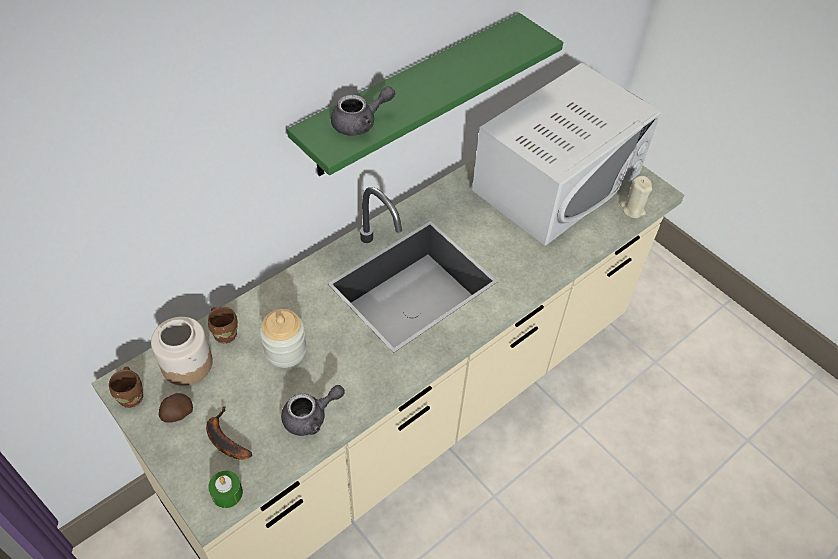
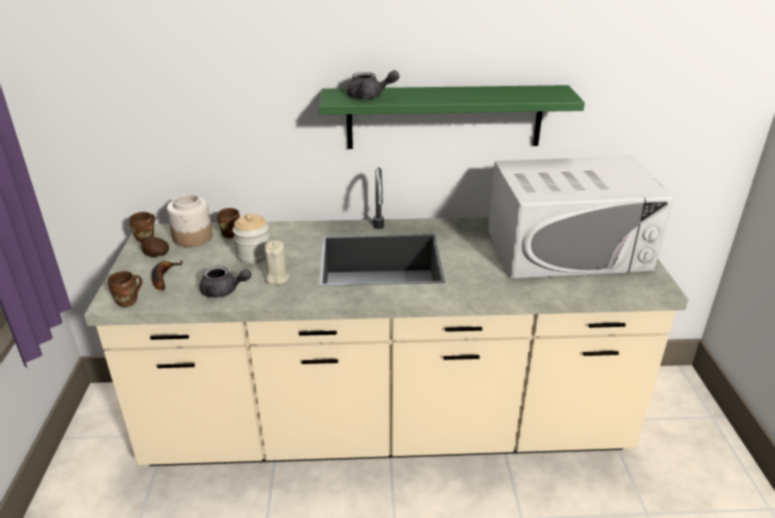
camera: 40 degrees right, 20 degrees down
green candle [208,471,243,508] -> brown mug [108,271,142,307]
beige candle [620,176,652,218] -> beige candle moved to [265,240,289,285]

